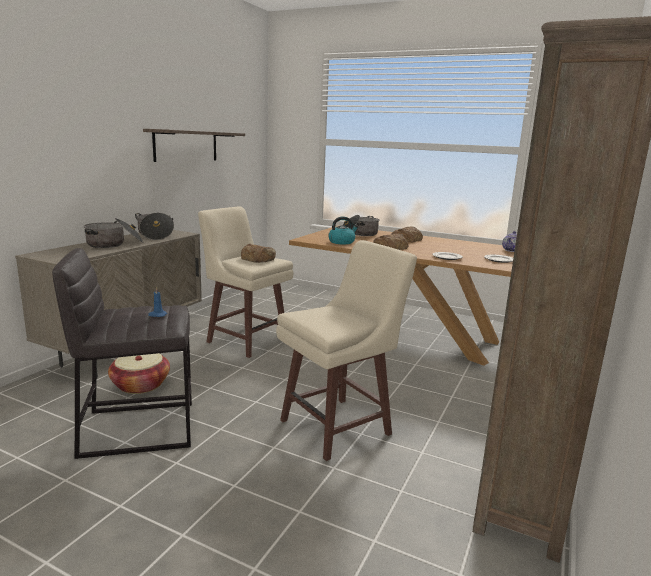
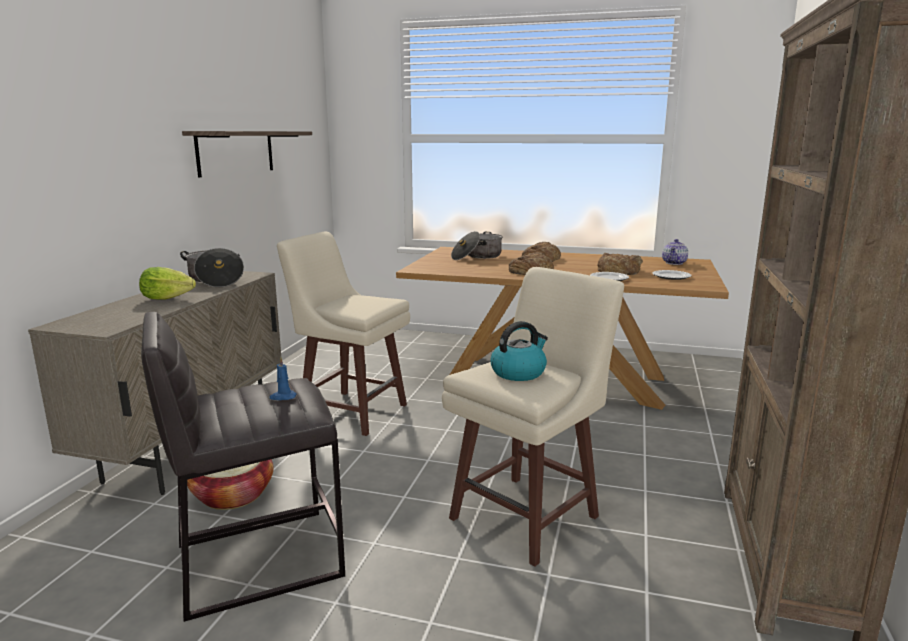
camera: 10 degrees left, 0 degrees up
cooking pot [84,218,143,248] -> lettuce [139,267,196,299]
bread [241,244,276,263] -> bread moved to [597,253,643,275]
kettle [328,216,358,244] -> kettle moved to [491,321,548,381]

